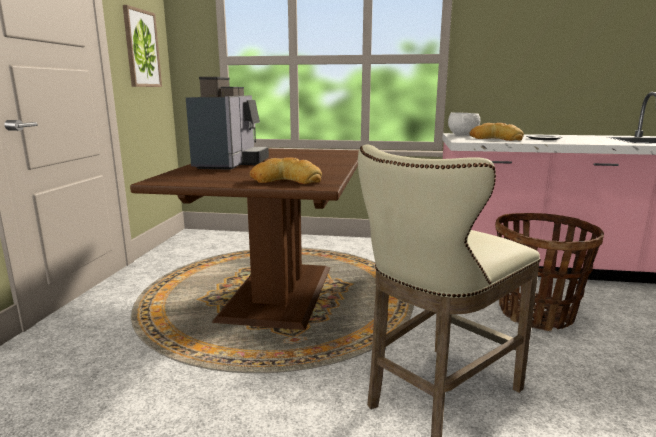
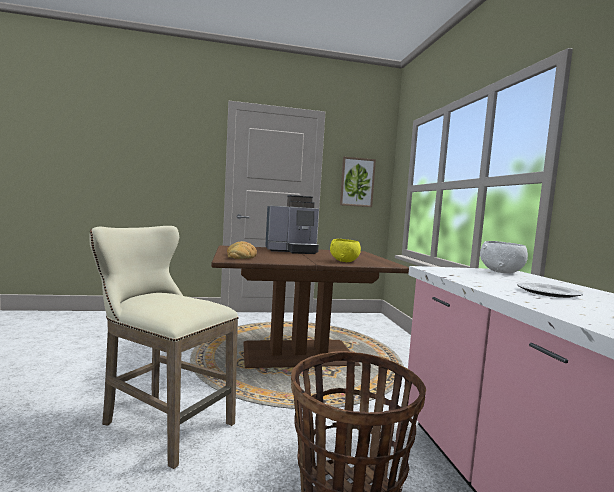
camera: 70 degrees right, 10 degrees down
bread [470,123,524,141] -> none
none -> yellow bowl [330,239,361,262]

